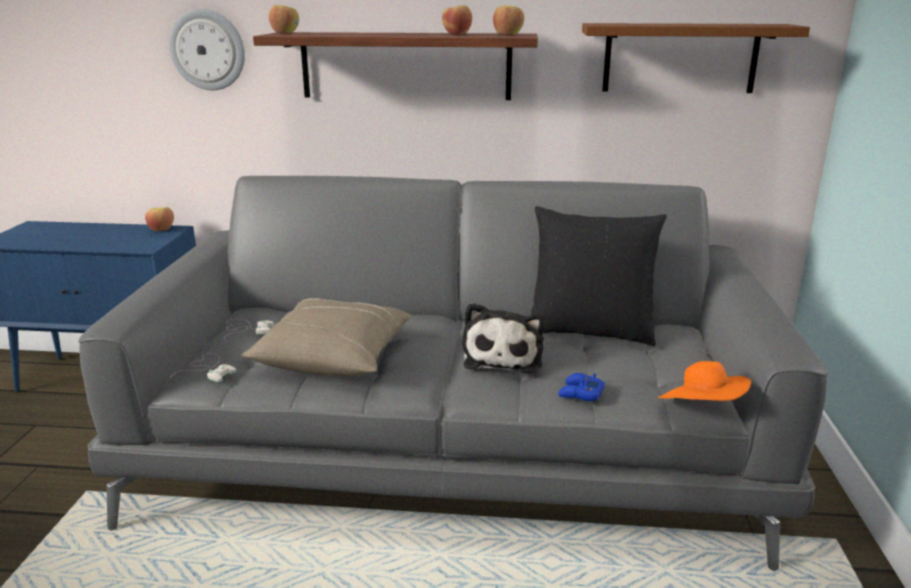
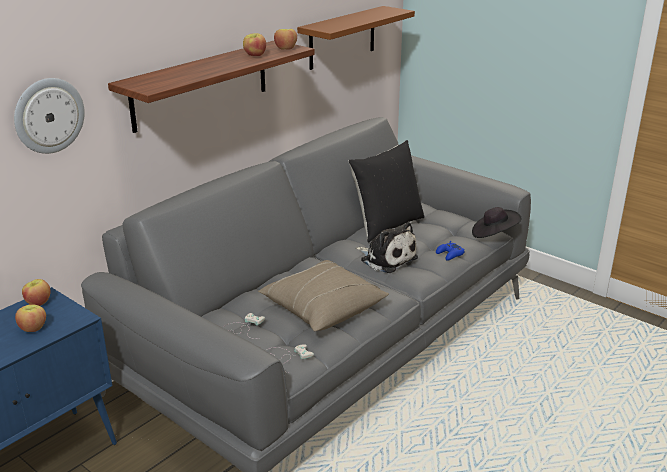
camera: 55 degrees left, 5 degrees up
apple [269,5,299,34] -> apple moved to [15,304,46,332]
orange hat [658,361,751,401] -> black hat [472,207,522,238]

